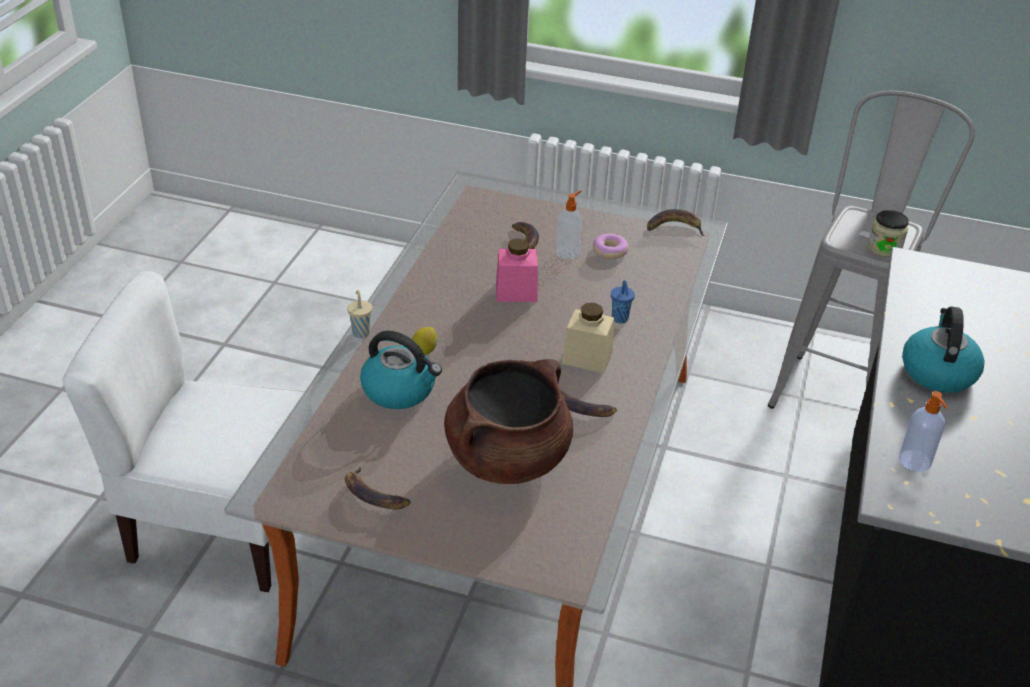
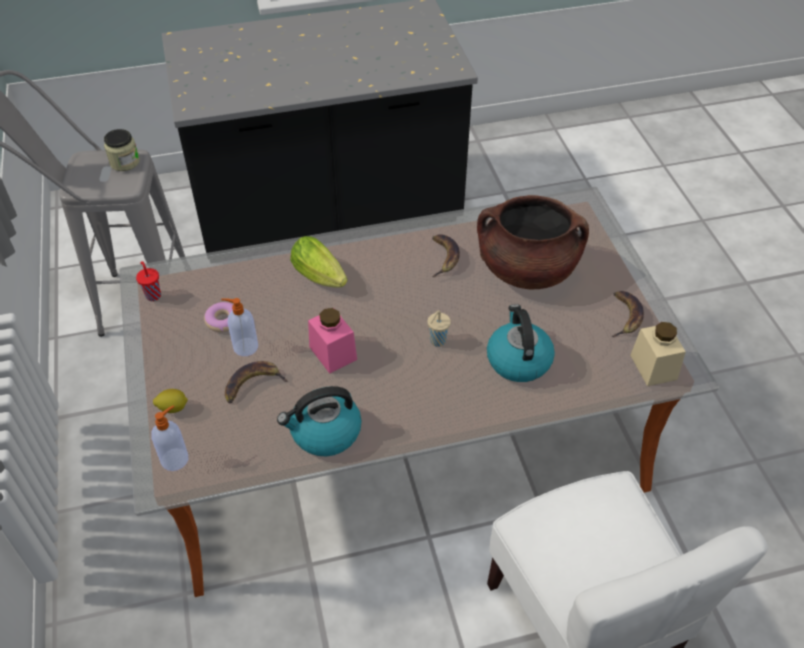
camera: 120 degrees left, 10 degrees up
beige cup [347,290,372,338] -> beige cup moved to [427,310,451,347]
lemon [412,327,438,355] -> lemon moved to [153,389,188,413]
beige jar [562,303,614,373] -> beige jar moved to [630,322,686,386]
blue cup [611,280,635,323] -> lettuce [290,236,347,288]
banana [647,209,704,236] -> red cup [136,261,161,301]
soap dispenser [899,391,948,472] -> soap dispenser moved to [152,405,188,471]
kettle [902,307,984,393] -> kettle moved to [277,386,362,456]

